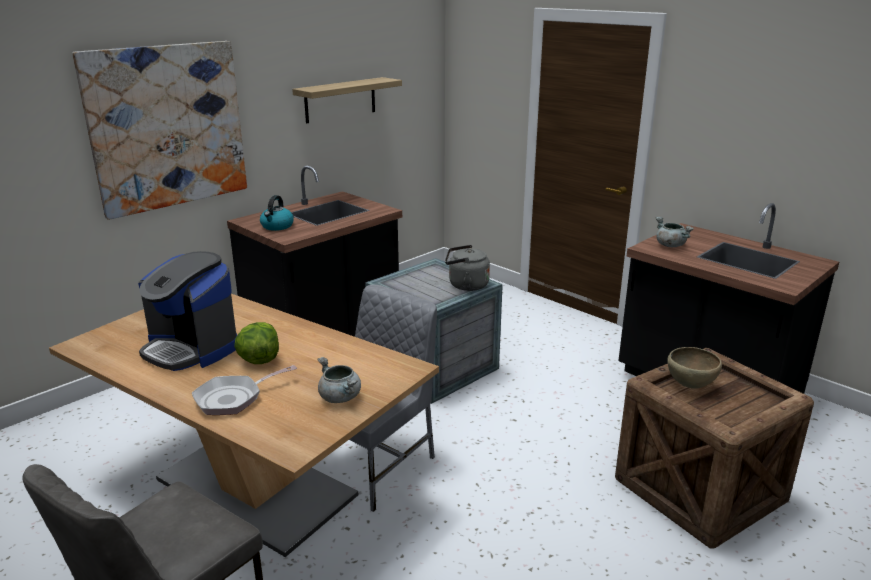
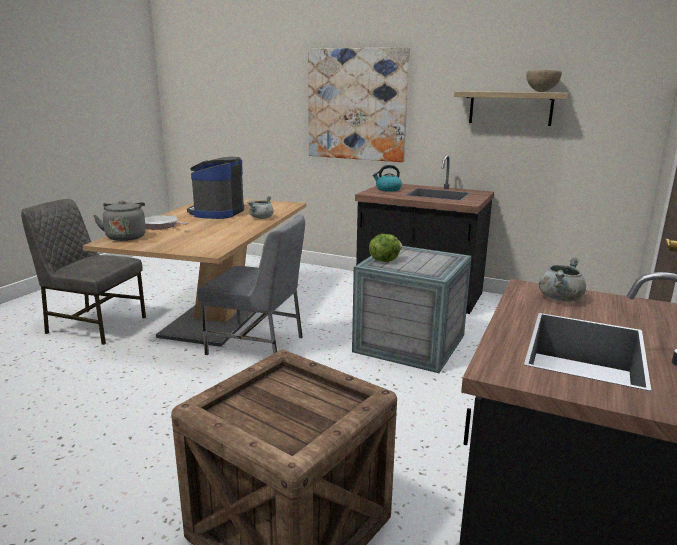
camera: 70 degrees right, 5 degrees down
lettuce [234,322,279,364] -> lettuce moved to [369,234,402,262]
grey cooking pot [317,357,361,403] -> grey cooking pot moved to [247,196,273,219]
grey kettle [445,245,490,291] -> grey kettle moved to [93,200,146,241]
brown bowl [667,347,722,389] -> brown bowl moved to [526,70,562,92]

